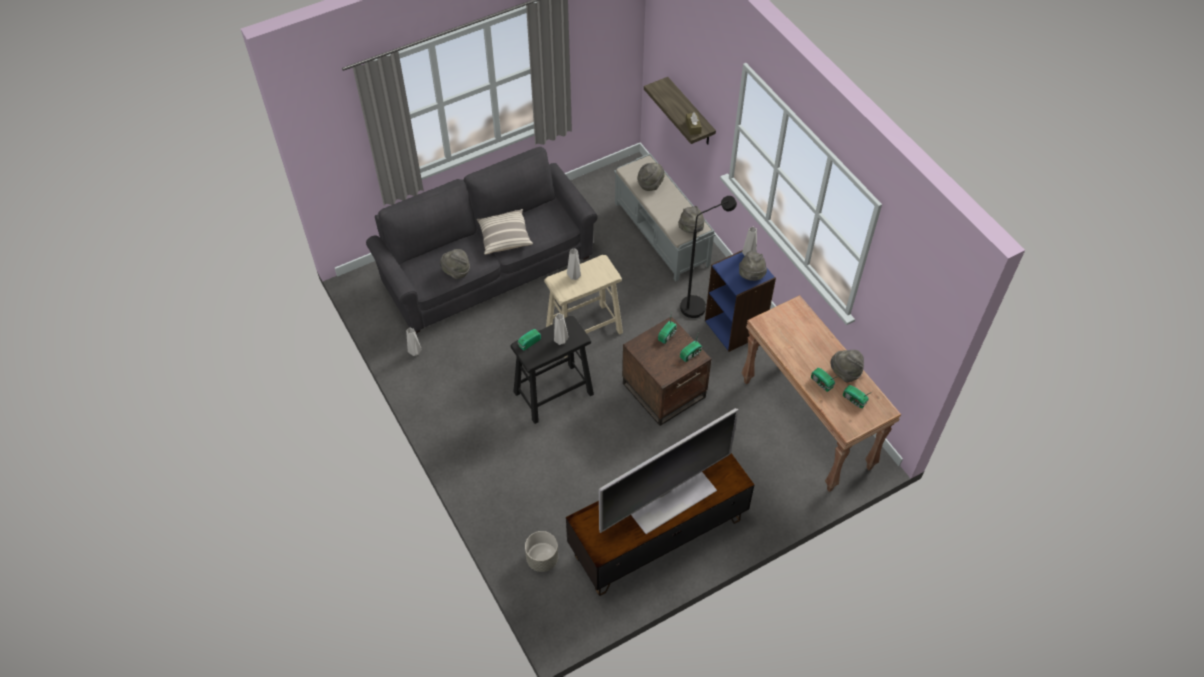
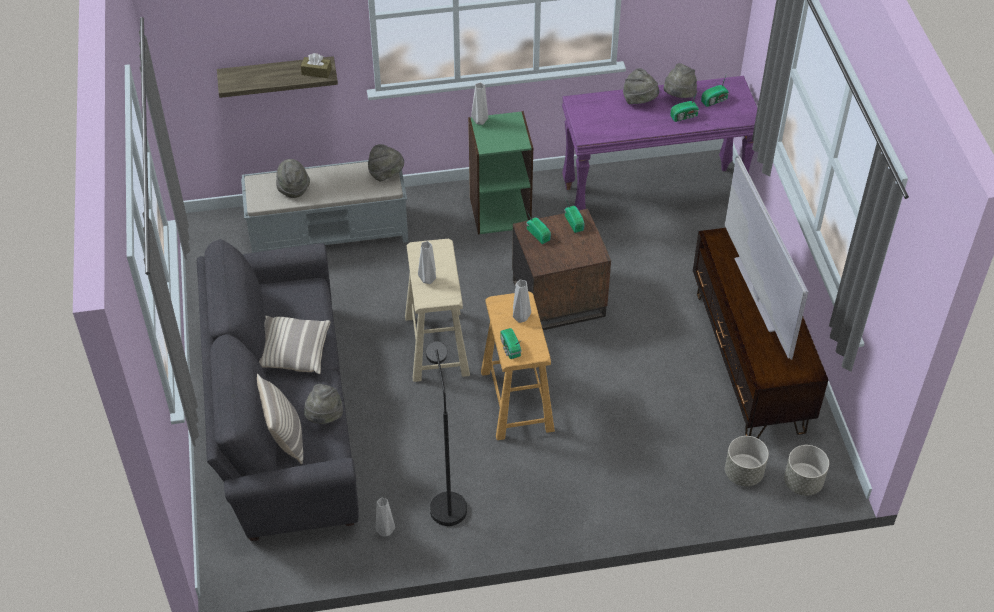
camera: 70 degrees left, 5 degrees down
black stool [510,316,594,424] -> beige stool [481,291,555,440]
black floor lamp [680,196,737,318] -> black floor lamp moved to [426,341,467,526]
blue bookcase [705,251,776,352] -> green bookcase [468,111,533,235]
grey hat [739,251,767,281] -> grey hat moved to [623,68,659,104]
brown console table [742,295,901,492] -> purple console table [562,76,757,210]
none -> pillow [257,374,303,464]
none -> grey planter [784,445,829,496]

